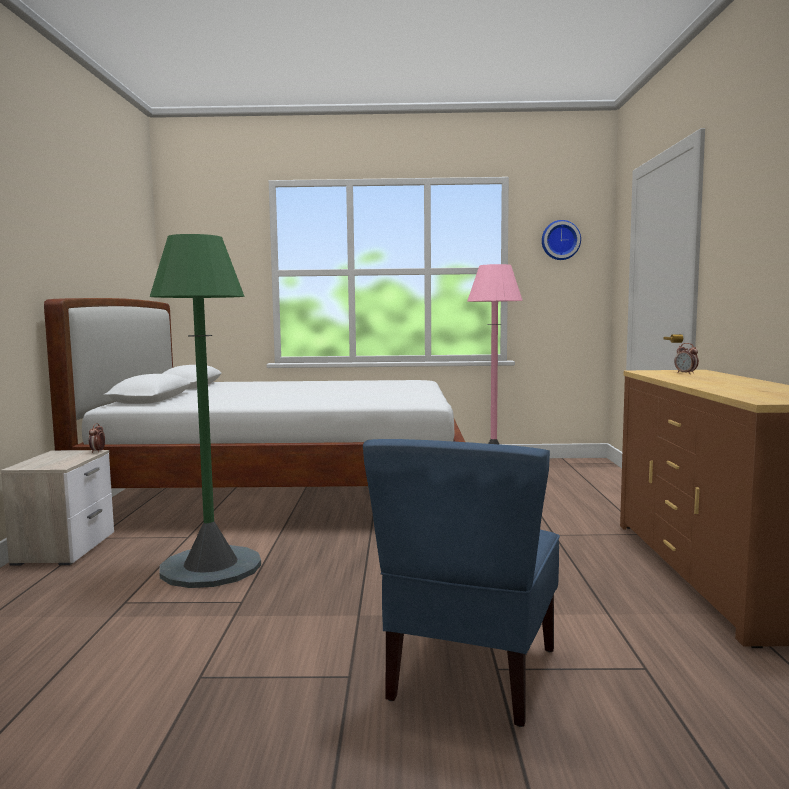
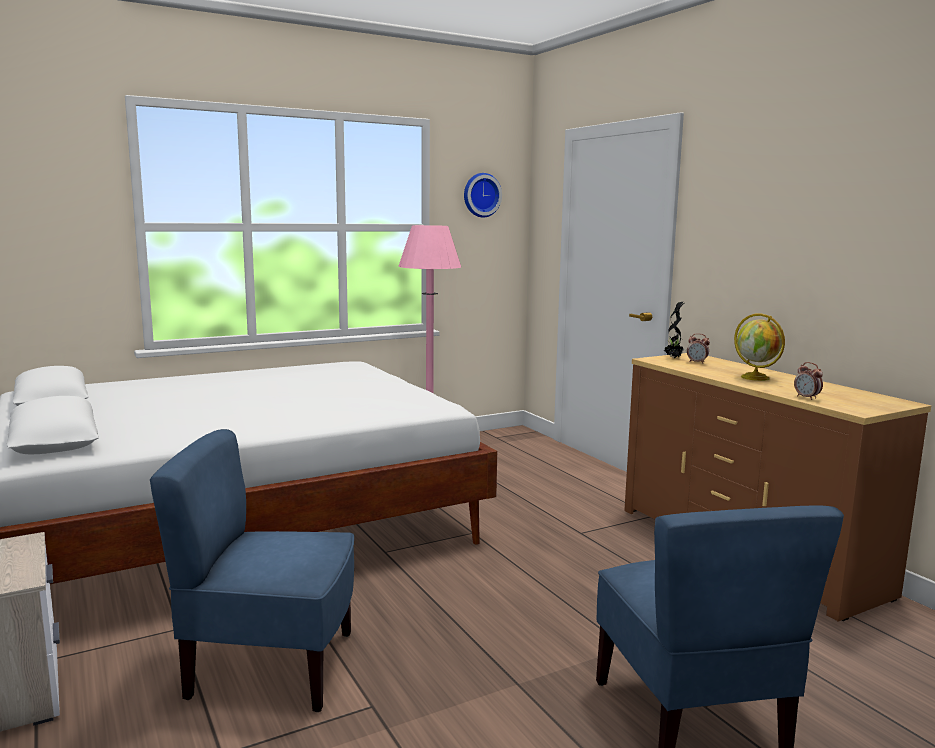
camera: 30 degrees left, 5 degrees up
alarm clock [89,423,105,453] -> alarm clock moved to [794,362,823,400]
green floor lamp [150,234,261,588] -> blue chair [150,429,354,712]
none -> potted plant [664,302,684,358]
none -> globe [734,313,785,381]

